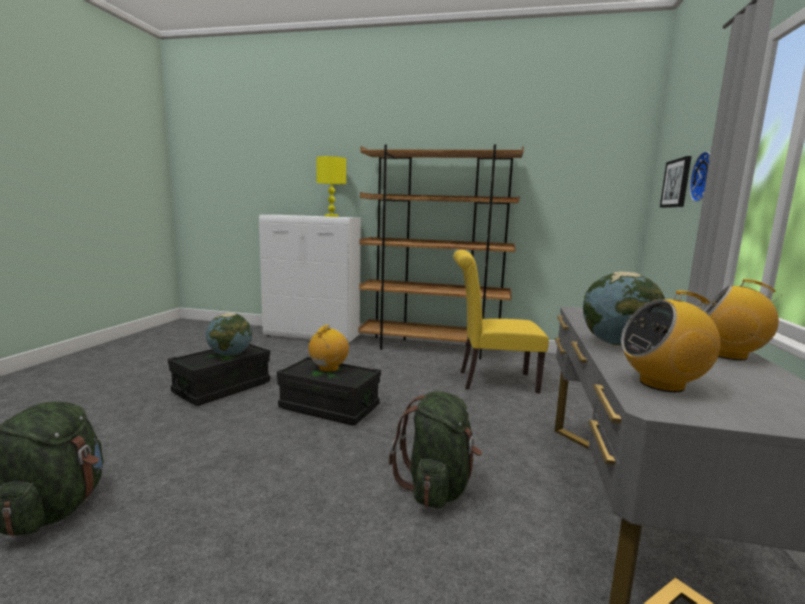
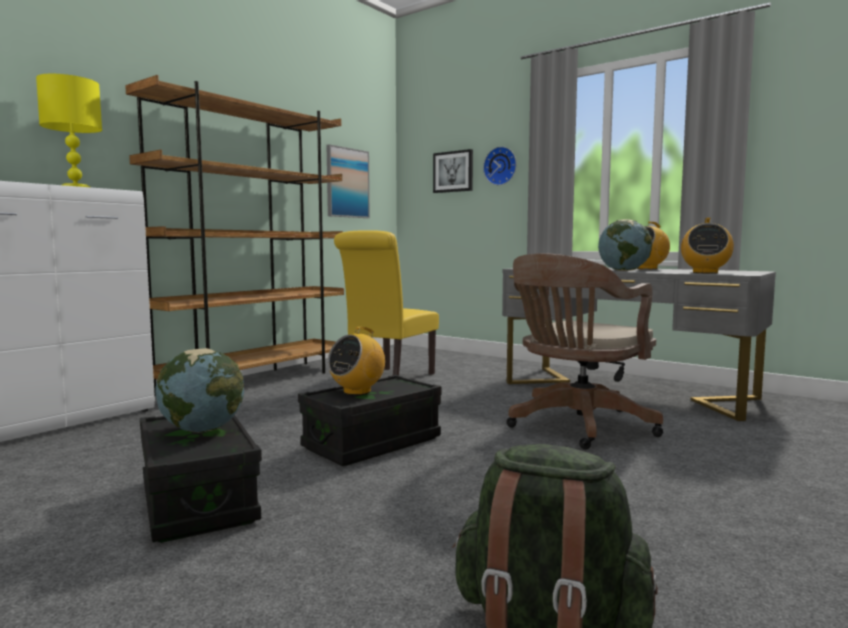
camera: 65 degrees left, 5 degrees down
radio [309,325,349,372] -> radio turned 105 degrees counterclockwise [328,327,385,395]
green backpack [389,391,482,508] -> brown office chair [506,253,663,450]
none -> picture [326,144,370,218]

